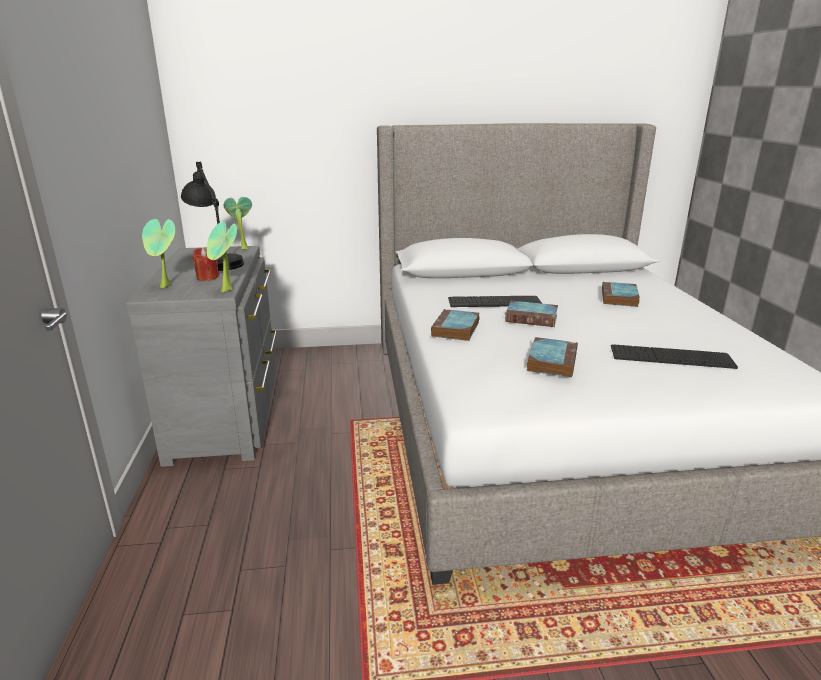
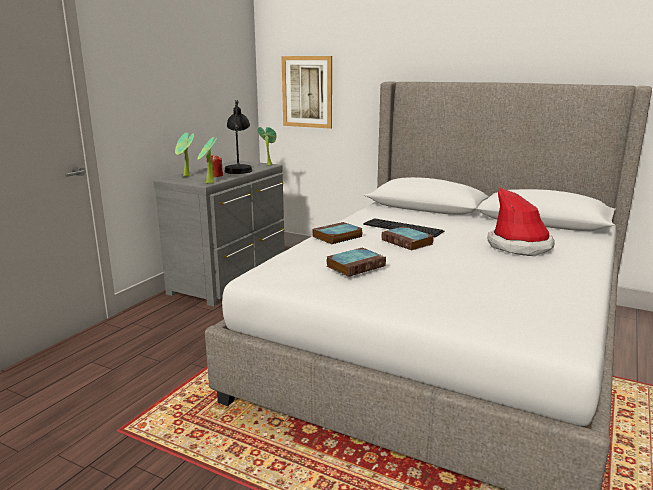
camera: 35 degrees right, 5 degrees down
book [602,282,640,307] -> hat [488,188,555,256]
keyboard [611,345,738,369] -> none
none -> picture [281,56,332,129]

